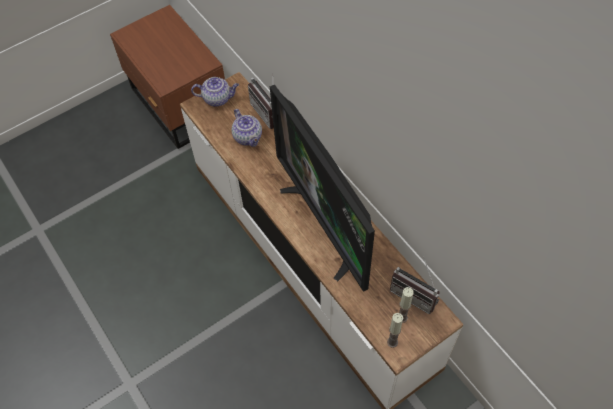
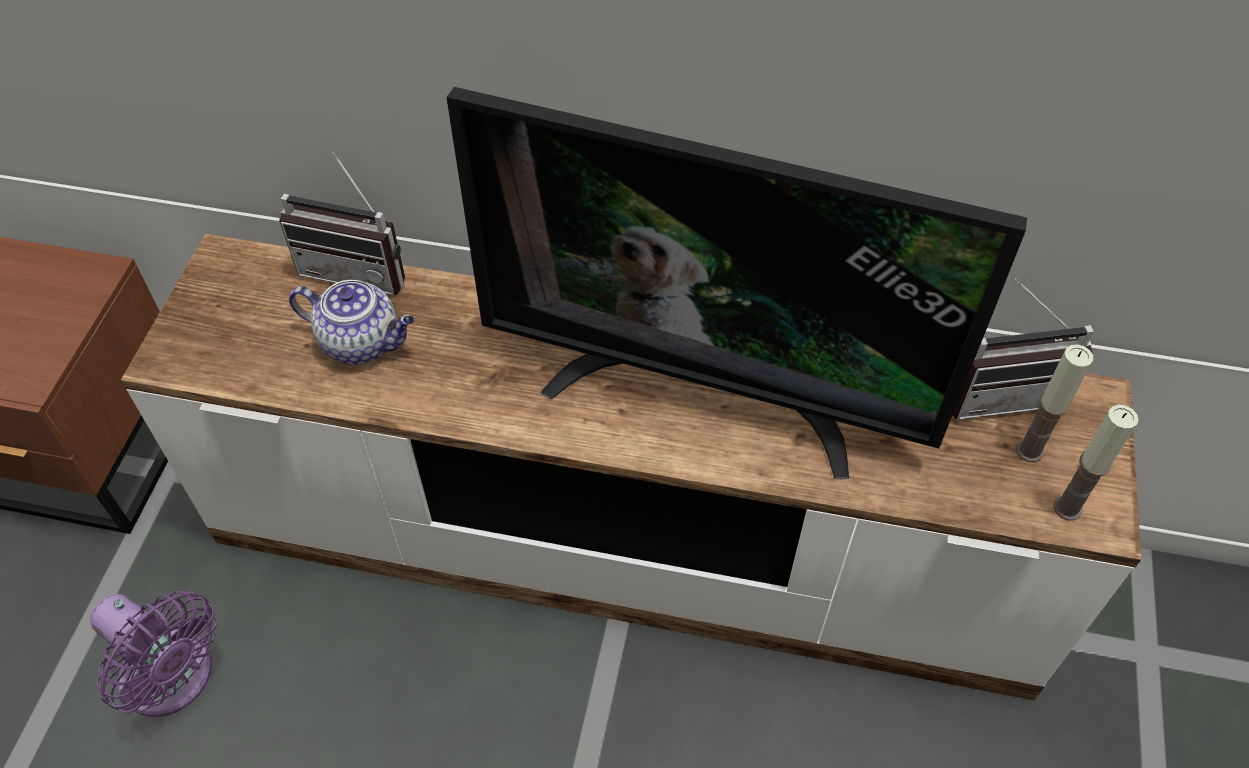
camera: 45 degrees left, 5 degrees down
teapot [191,77,239,107] -> none
none -> purple fan [90,591,217,717]

